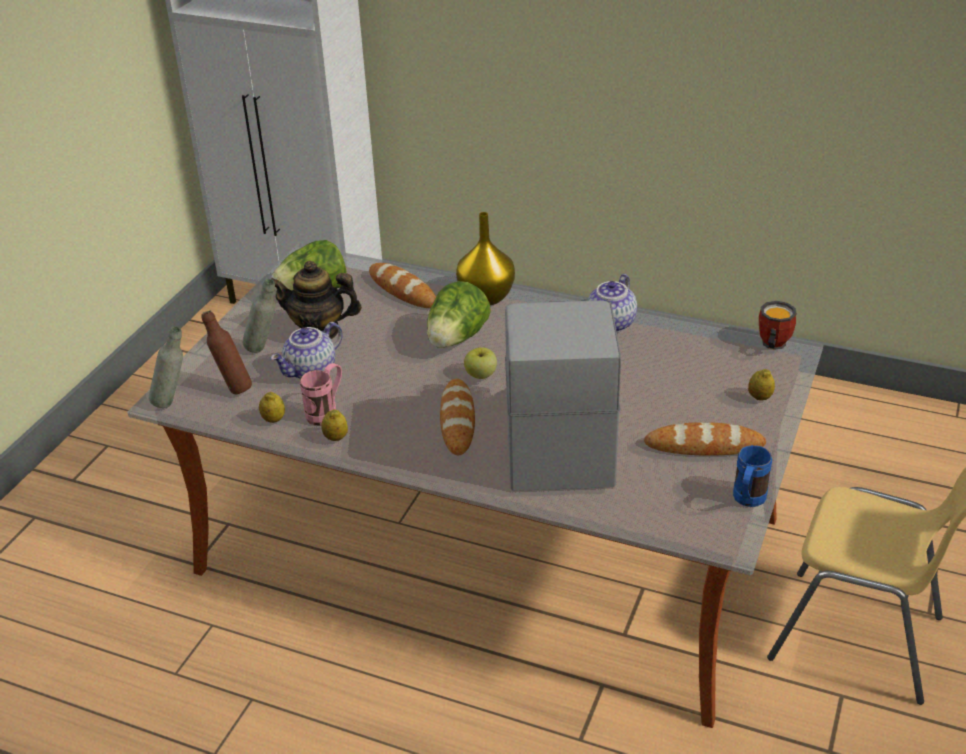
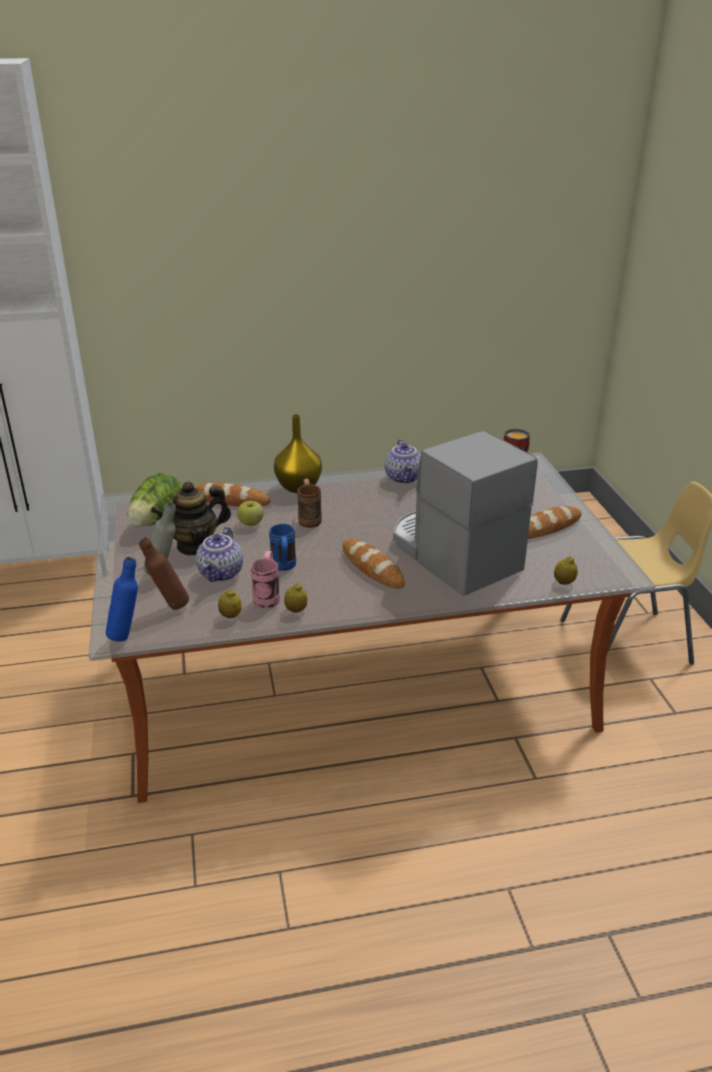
camera: 35 degrees left, 5 degrees down
grey bottle [149,326,183,408] -> blue bottle [106,557,138,642]
lettuce [427,281,491,348] -> brown mug [297,478,322,528]
apple [464,347,497,379] -> apple moved to [237,501,264,526]
blue mug [733,445,772,507] -> blue mug moved to [269,524,296,571]
lemon [748,369,775,400] -> lemon moved to [554,556,578,585]

